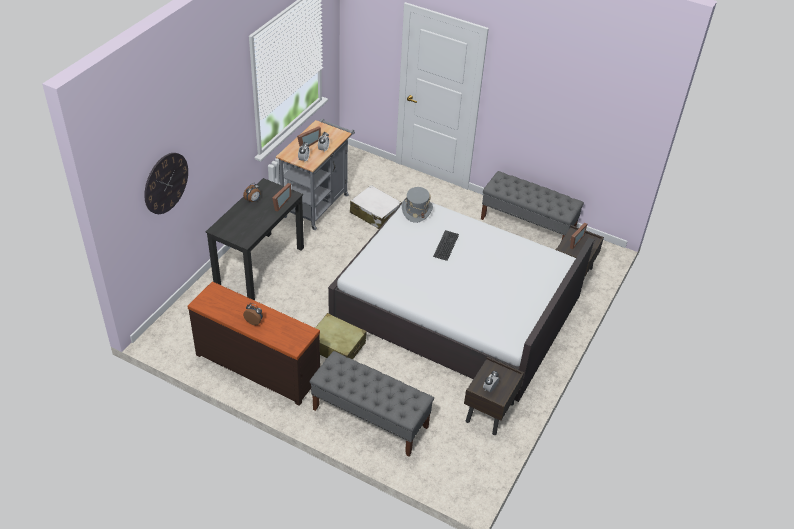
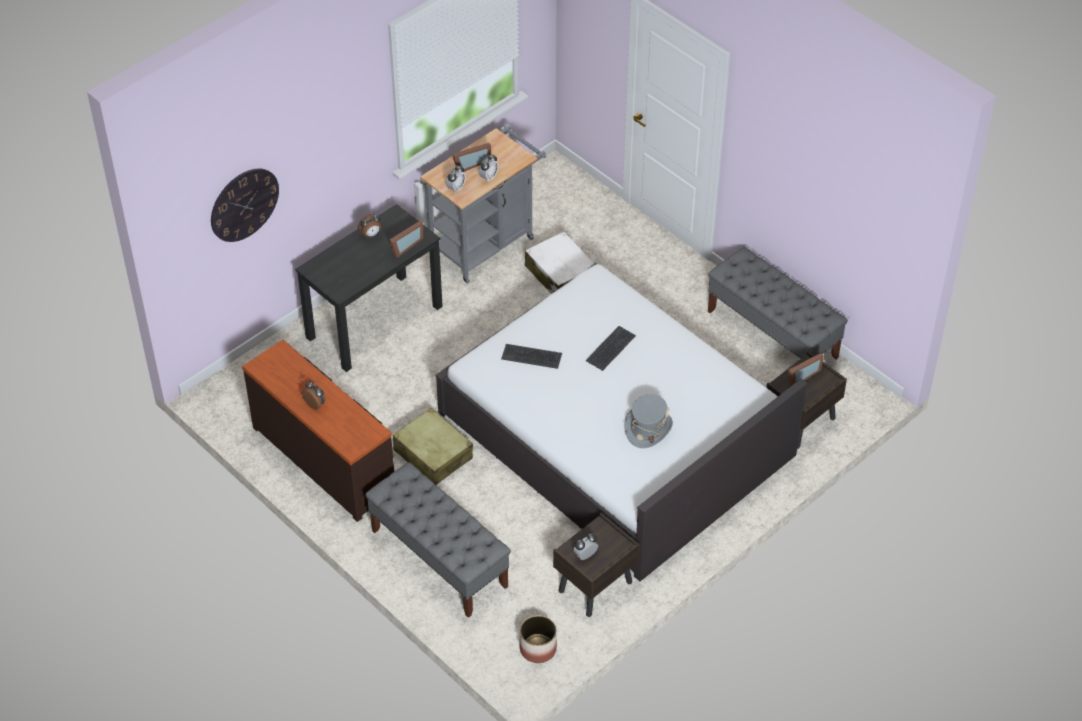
camera: 20 degrees right, 5 degrees up
grey hat [402,187,433,223] -> grey hat moved to [624,394,673,448]
none -> keyboard [501,344,562,369]
none -> planter [520,615,557,663]

